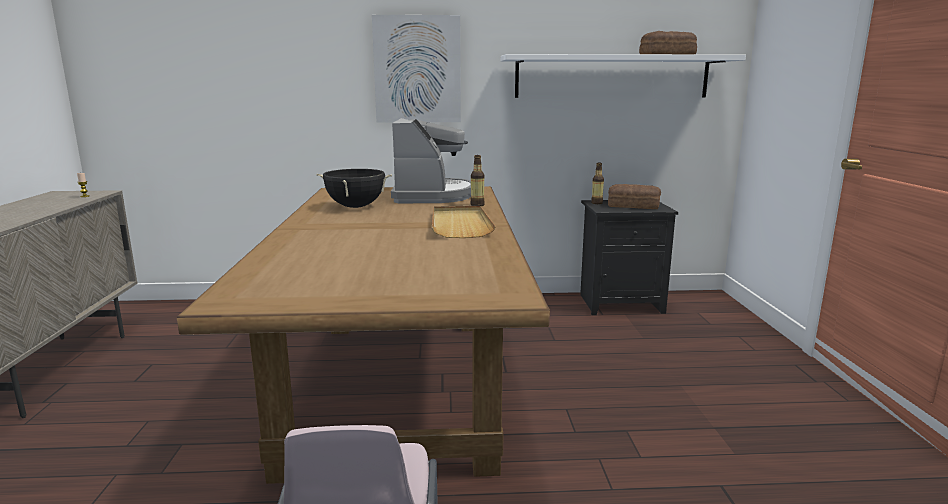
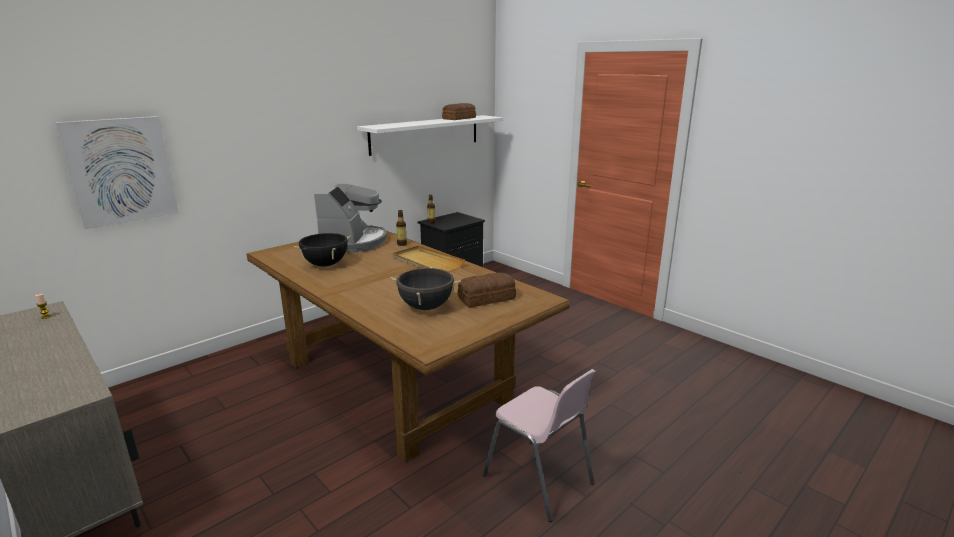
camera: 40 degrees left, 5 degrees up
picture [372,15,461,123] -> picture moved to [55,116,179,229]
coffee machine [391,118,471,203] -> coffee machine turned 45 degrees clockwise [314,181,387,252]
bread [608,184,661,209] -> bread moved to [457,273,516,308]
none -> black cooking pot [390,267,461,310]

